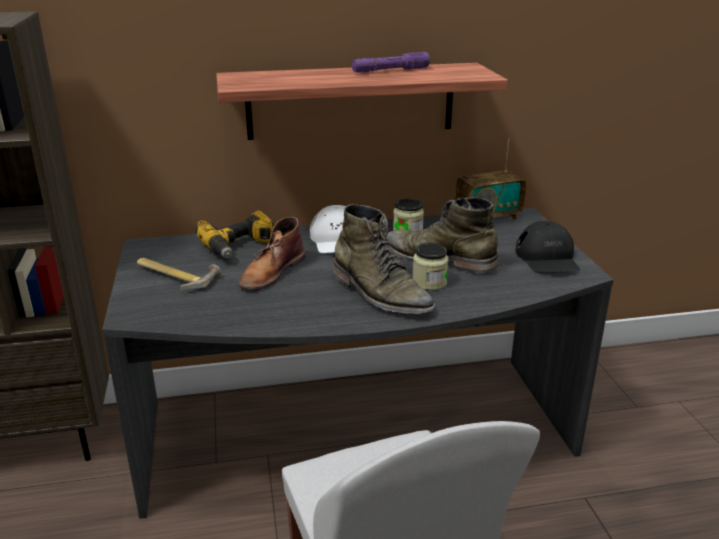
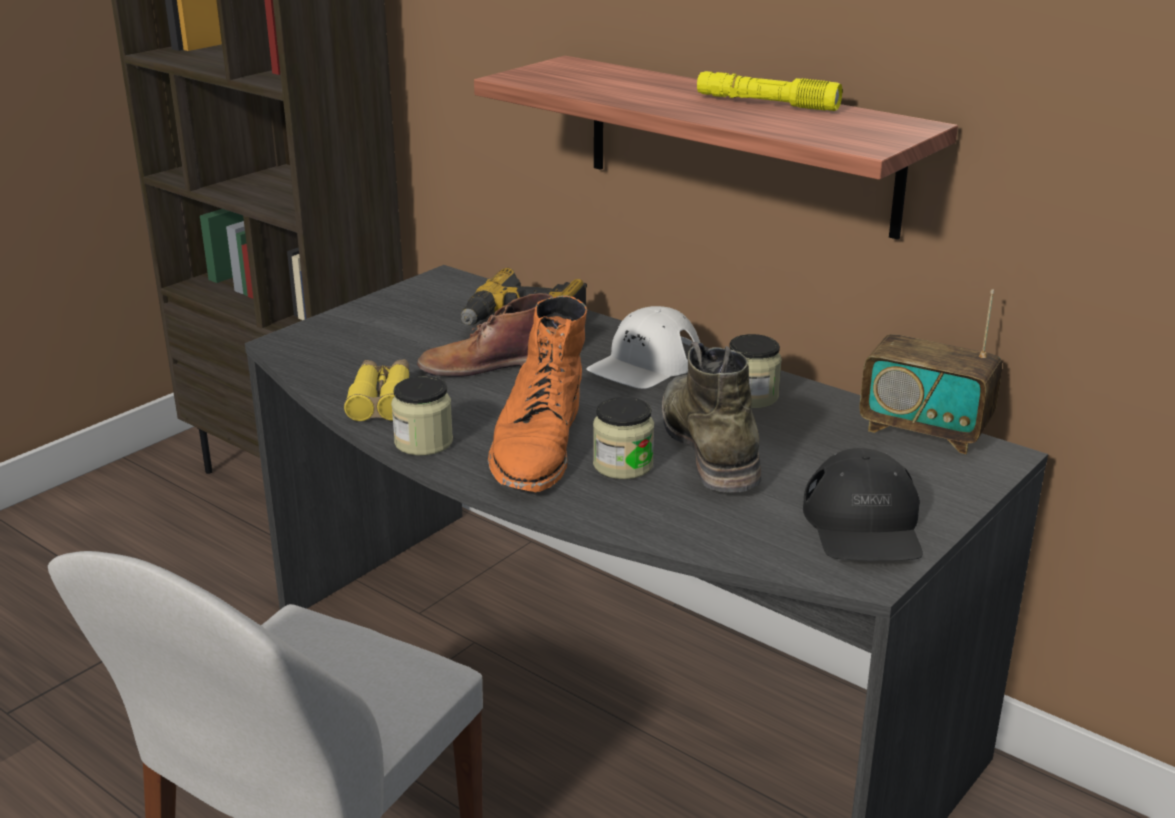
camera: 50 degrees right, 0 degrees up
hammer [137,258,221,291] -> none
green boot [332,204,435,314] -> orange boot [488,296,587,493]
purple flashlight [352,52,430,73] -> yellow flashlight [697,71,842,111]
black cap [515,221,580,272] -> black cap turned 45 degrees counterclockwise [803,448,923,561]
none -> yellow binoculars [344,359,409,421]
none -> jar [391,376,453,456]

